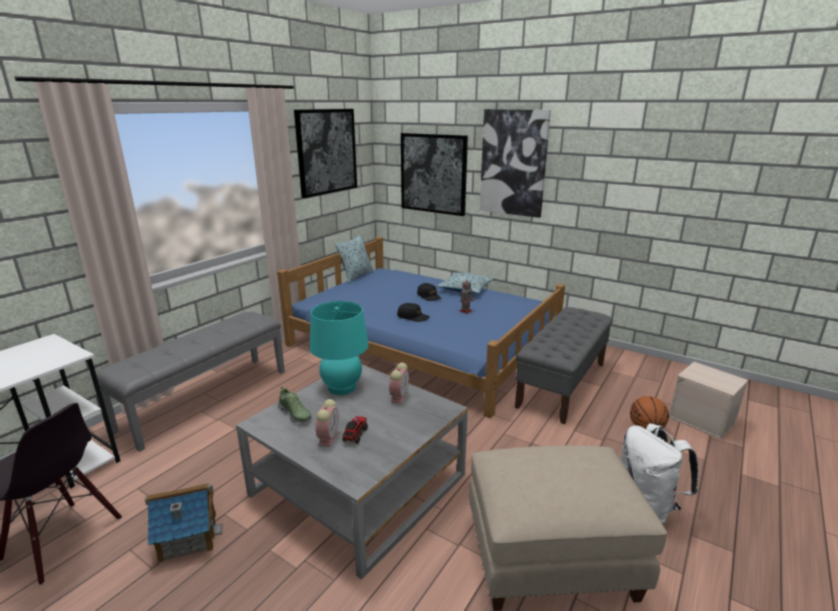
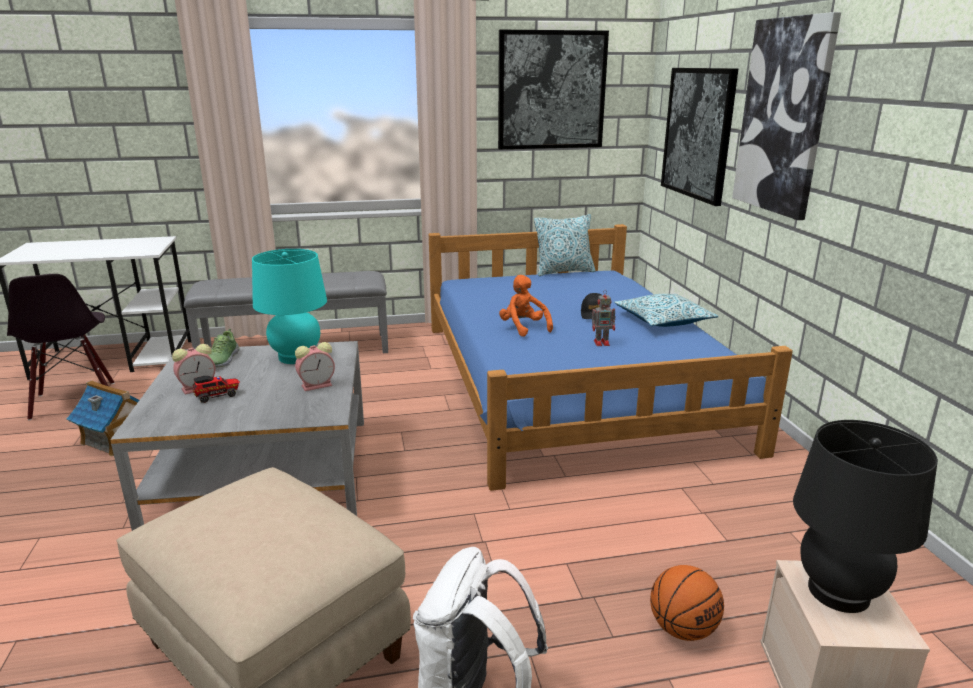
camera: 45 degrees right, 0 degrees up
black cap [397,303,430,322] -> orange plush toy [499,275,553,337]
grey bench [515,307,613,424] -> none
none -> black table lamp [793,420,938,613]

